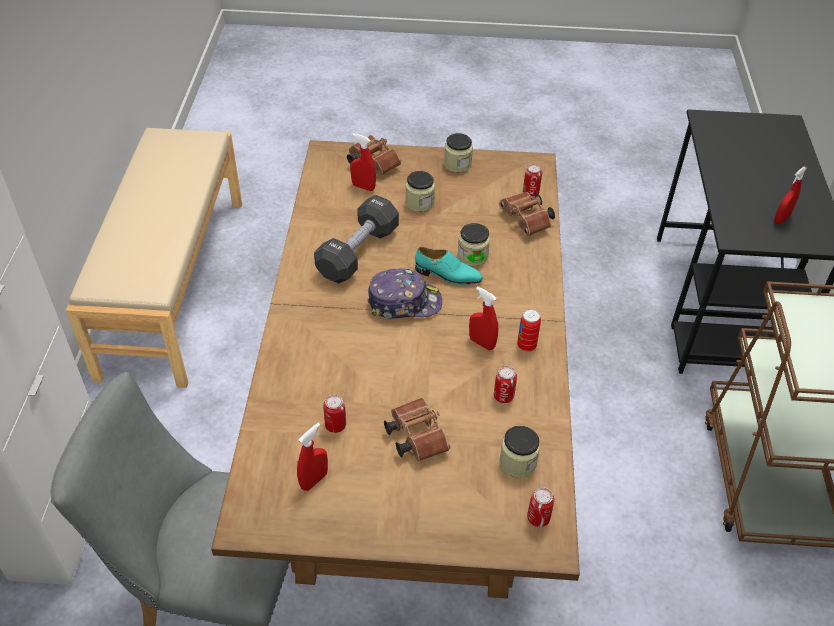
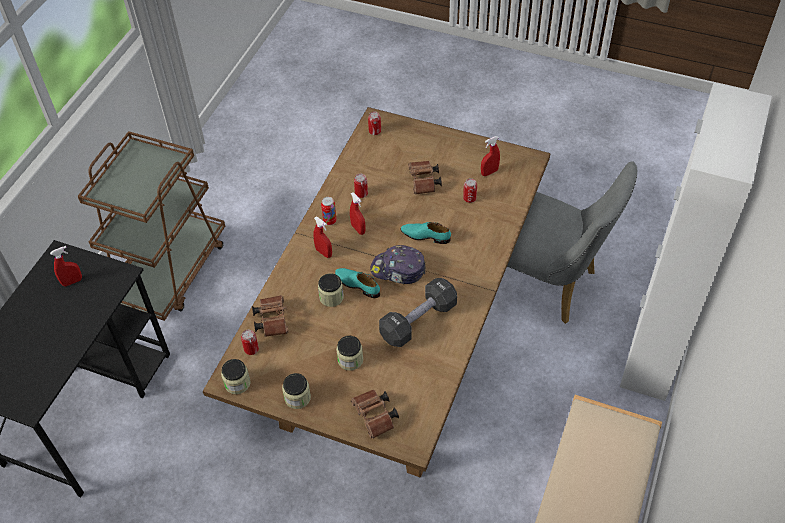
camera: 160 degrees left, 5 degrees up
red spray bottle [350,133,376,191] -> red spray bottle moved to [313,217,332,258]
jar [499,426,540,478] -> jar moved to [221,359,251,394]
none -> turquoise shoe [401,222,451,244]

